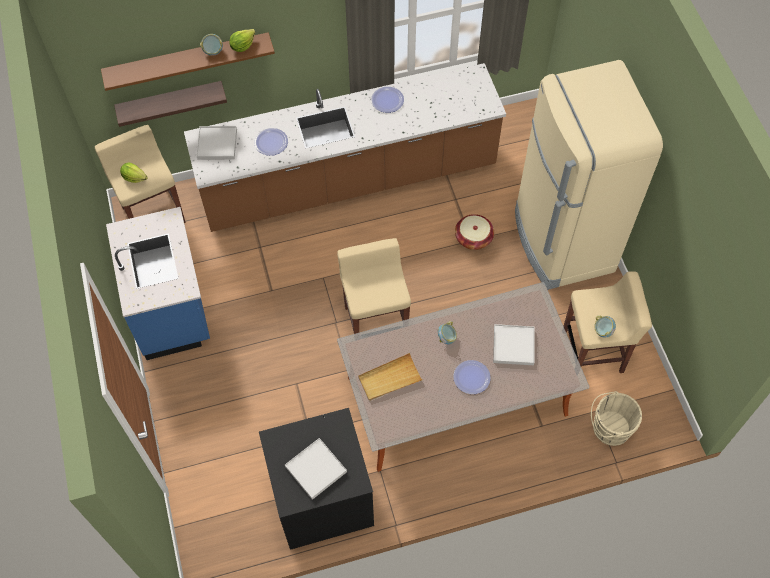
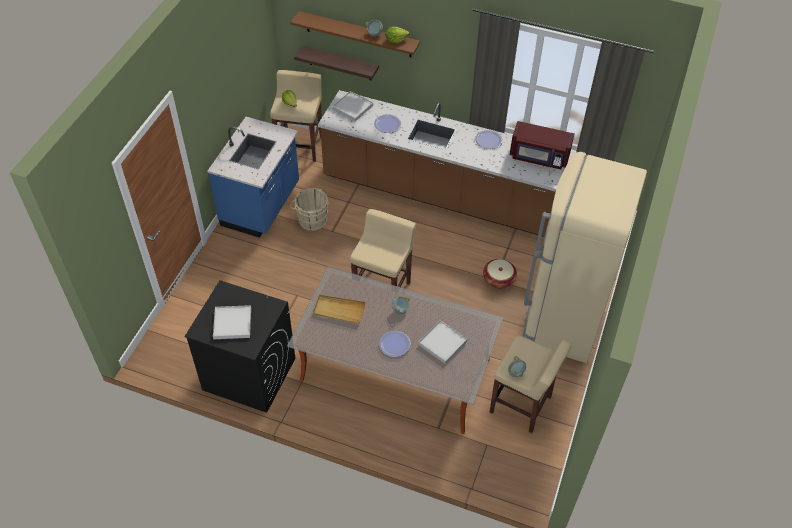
camera: 35 degrees right, 10 degrees down
beige bucket [591,391,642,446] -> beige bucket moved to [290,188,329,231]
none -> red microwave [510,121,575,170]

